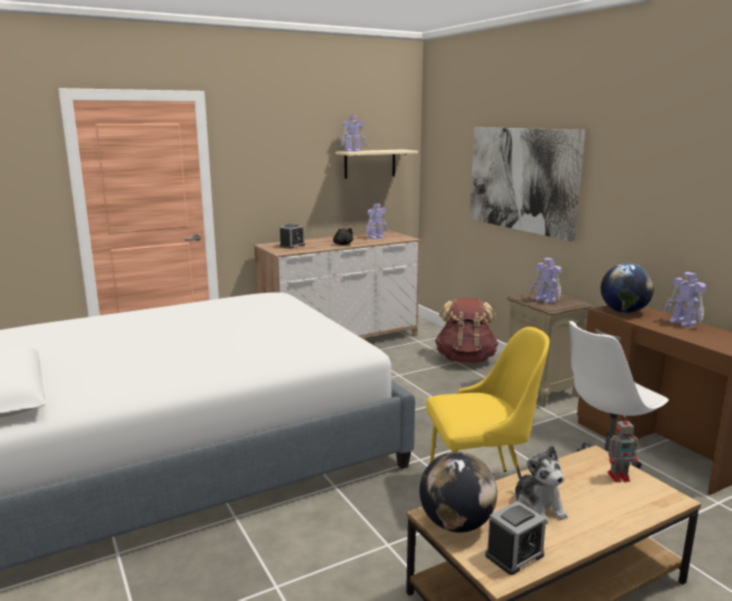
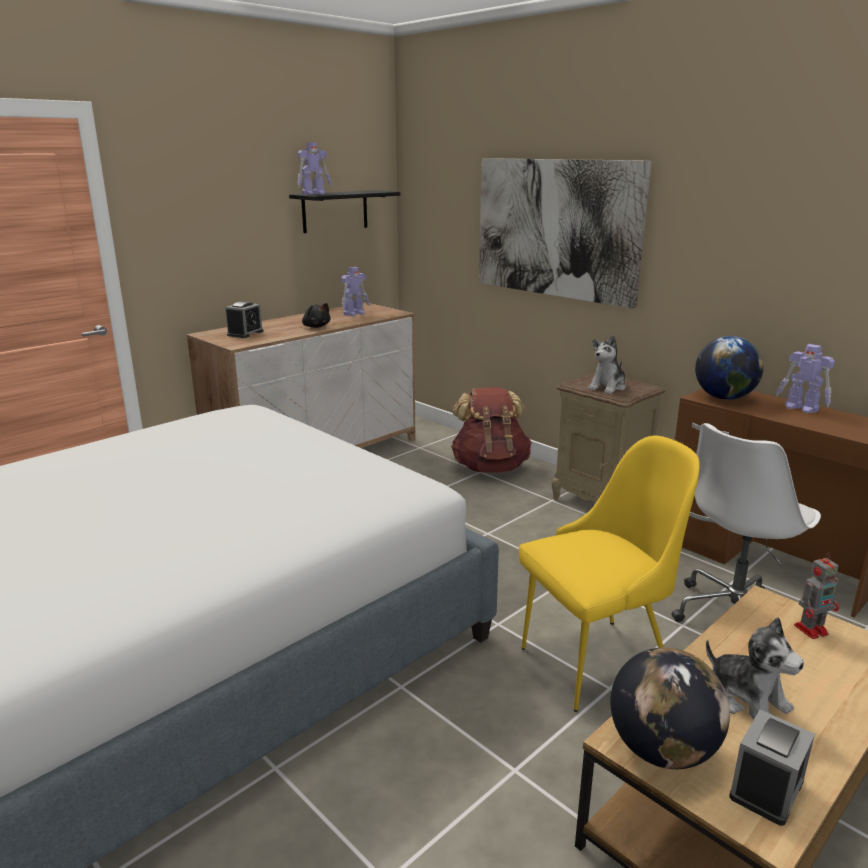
camera: 15 degrees left, 5 degrees up
beige shelf [335,149,418,179] -> black shelf [289,190,401,233]
toy robot [530,258,562,303] -> plush toy [588,335,626,394]

